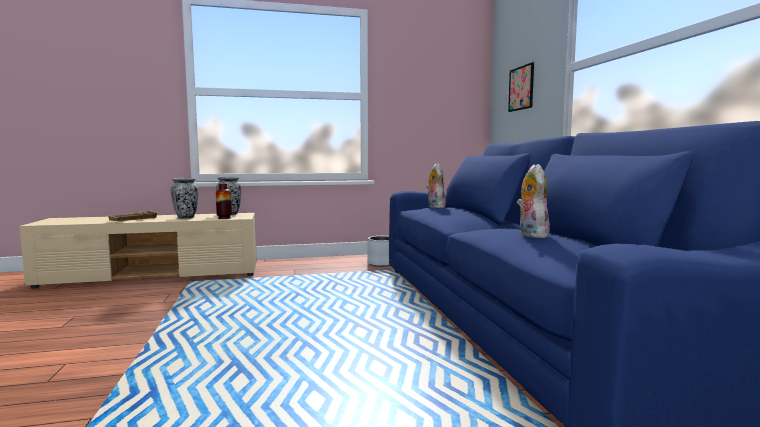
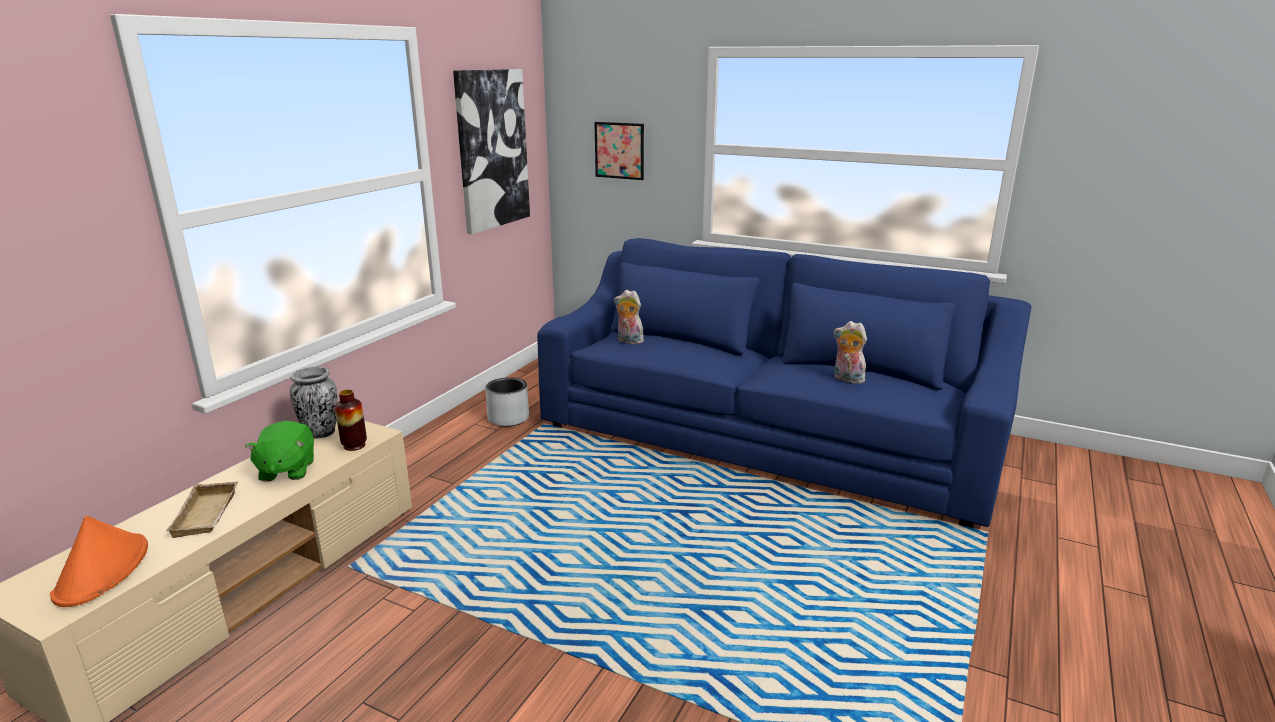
camera: 50 degrees left, 15 degrees up
vase [171,178,198,219] -> green plush toy [245,421,314,482]
none -> orange hat [50,516,148,607]
none -> picture [453,69,530,234]

